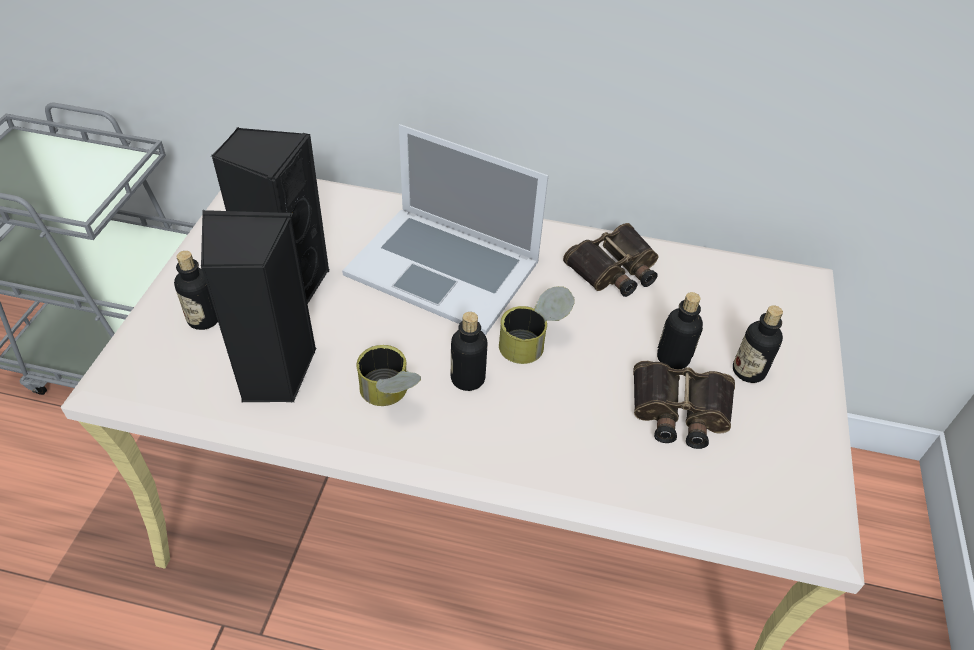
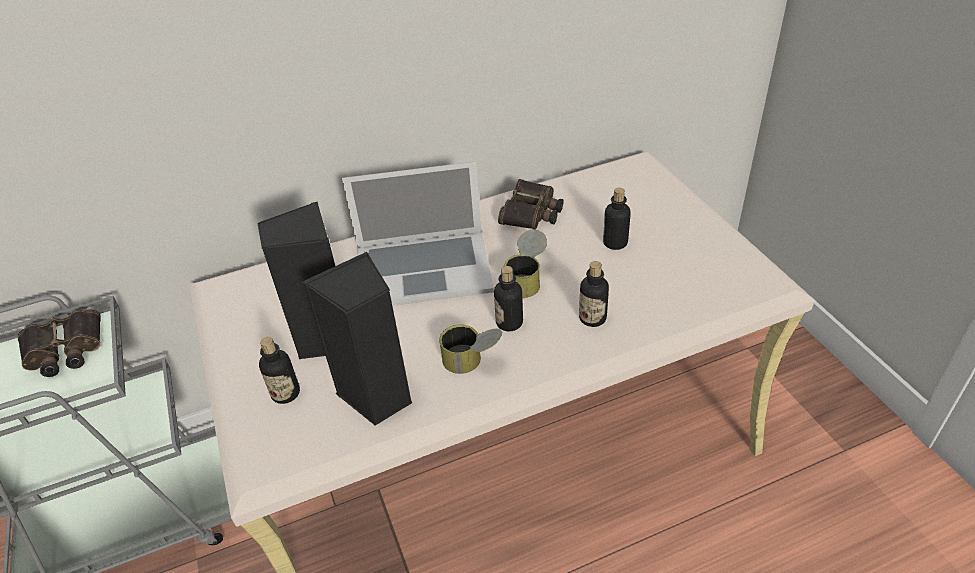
camera: 30 degrees left, 5 degrees down
binoculars [633,361,735,449] -> binoculars moved to [18,309,101,377]
bottle [733,305,783,383] -> bottle moved to [579,261,609,327]

